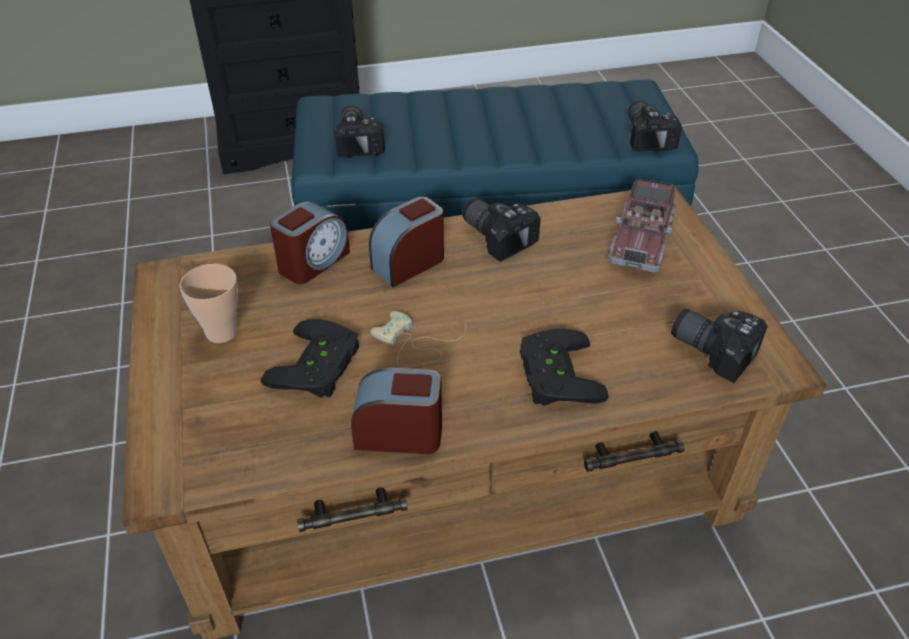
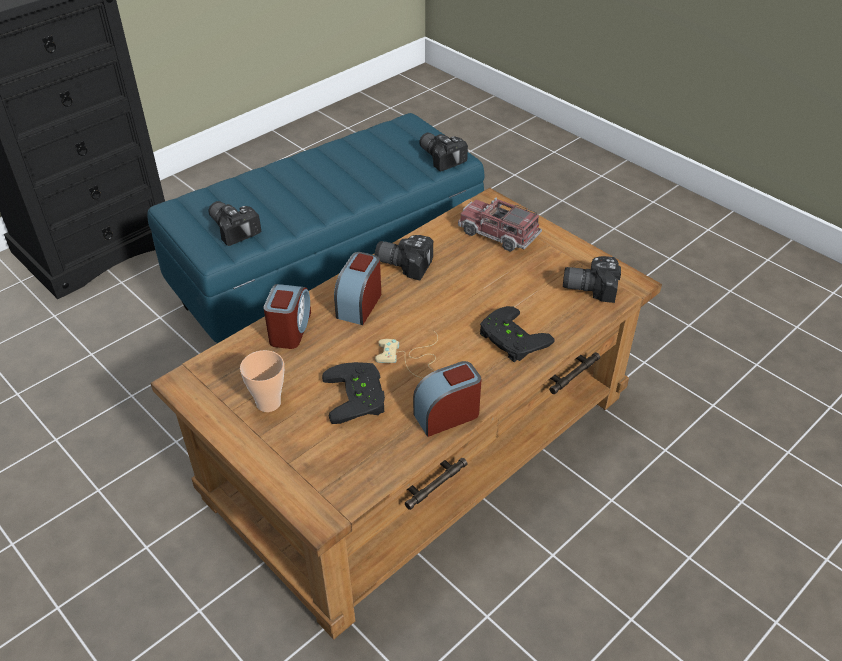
camera: 30 degrees left, 0 degrees up
toy truck [608,177,676,273] -> toy truck turned 135 degrees clockwise [458,198,542,252]

